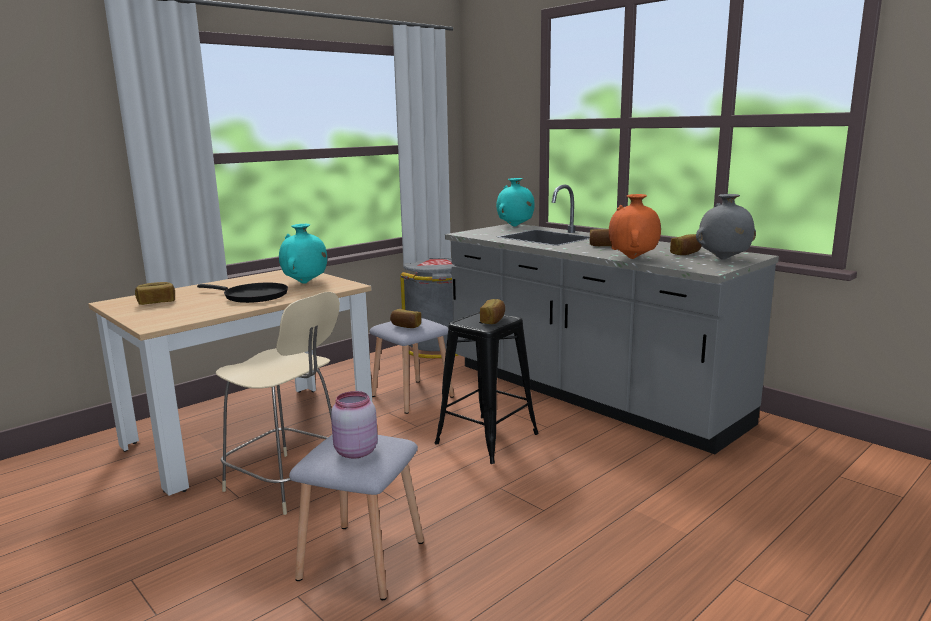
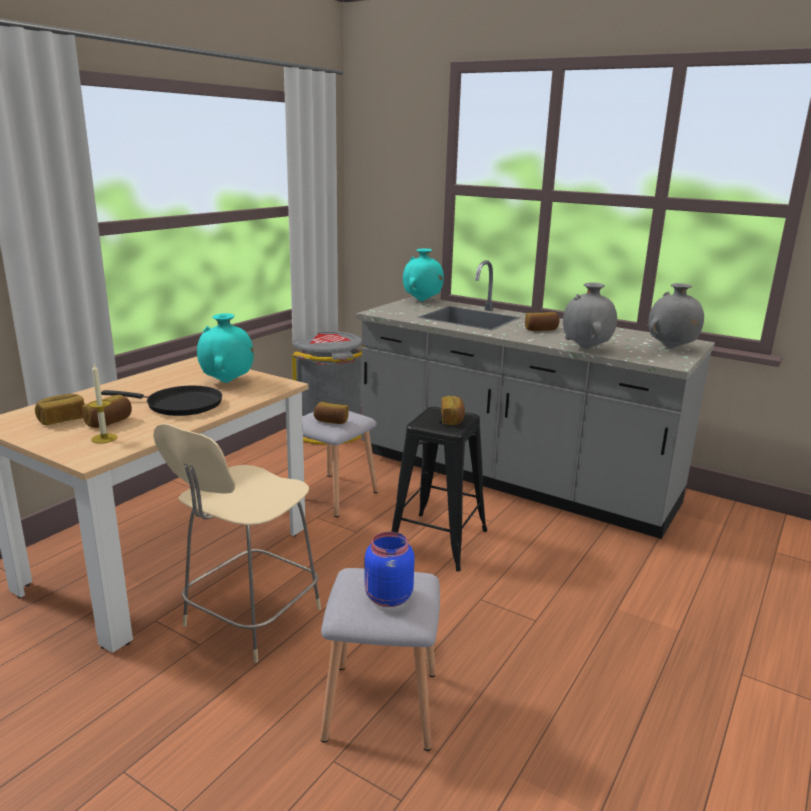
camera: 15 degrees left, 5 degrees up
beige chair [216,292,340,515] -> beige chair turned 105 degrees clockwise [153,424,321,663]
pink jar [331,391,378,458] -> blue jar [364,532,415,607]
orange vase [609,194,661,259] -> grey vase [563,283,617,349]
bread [670,234,702,255] -> bread moved to [82,395,132,428]
none -> candle [88,364,117,444]

